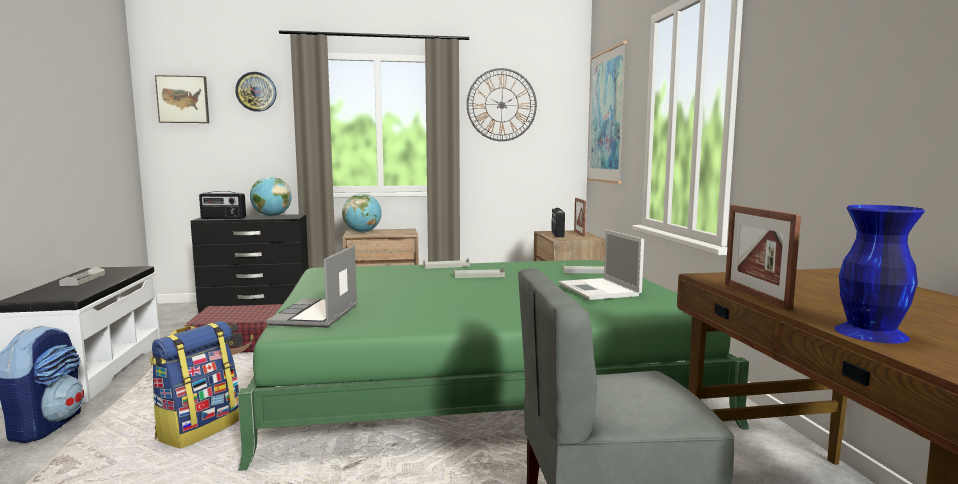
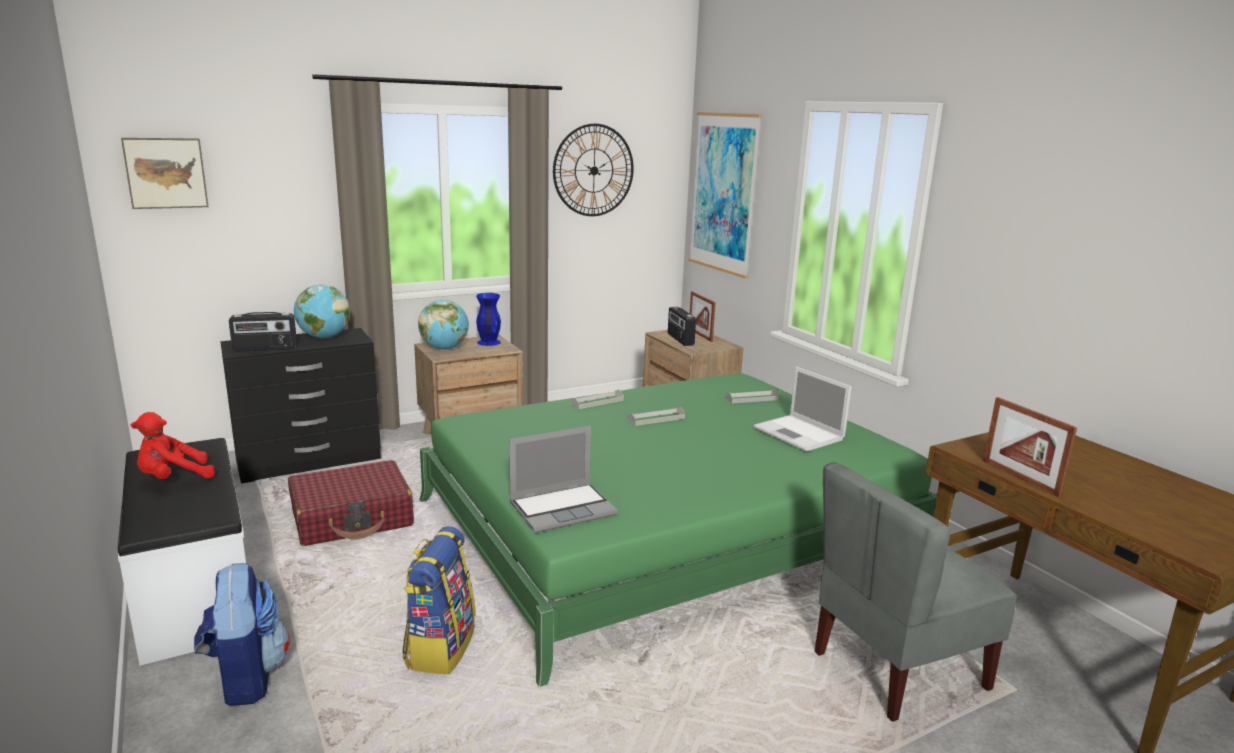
camera: 20 degrees left, 10 degrees up
grey tray [59,266,105,286] -> red plush toy [131,412,215,479]
wall clock [235,72,277,112] -> none
laptop [266,245,357,327] -> laptop turned 105 degrees counterclockwise [509,426,618,533]
blue vase [834,205,925,344] -> blue vase moved to [476,293,501,346]

